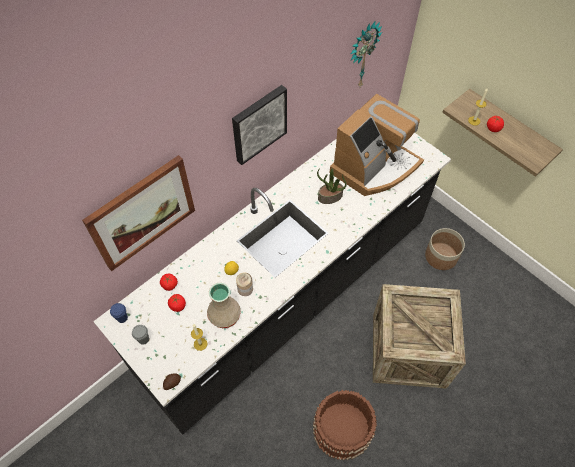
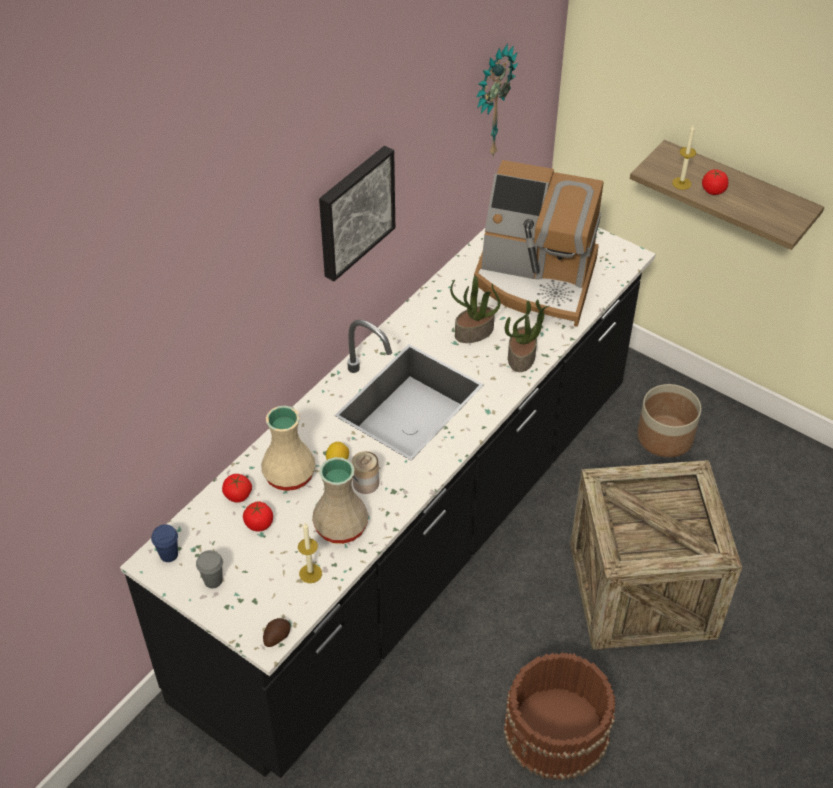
camera: 10 degrees left, 10 degrees down
picture [82,155,195,271] -> none
coffee machine [330,94,424,196] -> coffee machine turned 75 degrees clockwise [474,160,604,327]
none -> beige vase [261,406,316,491]
none -> potted plant [505,299,549,372]

